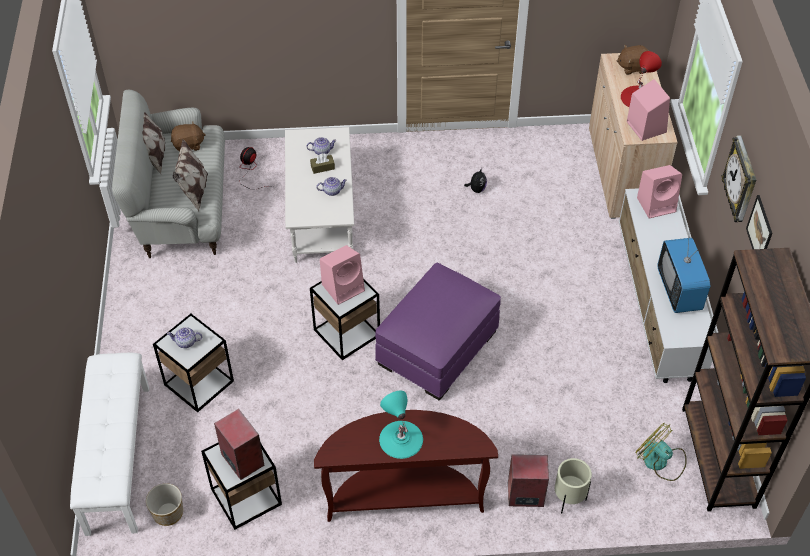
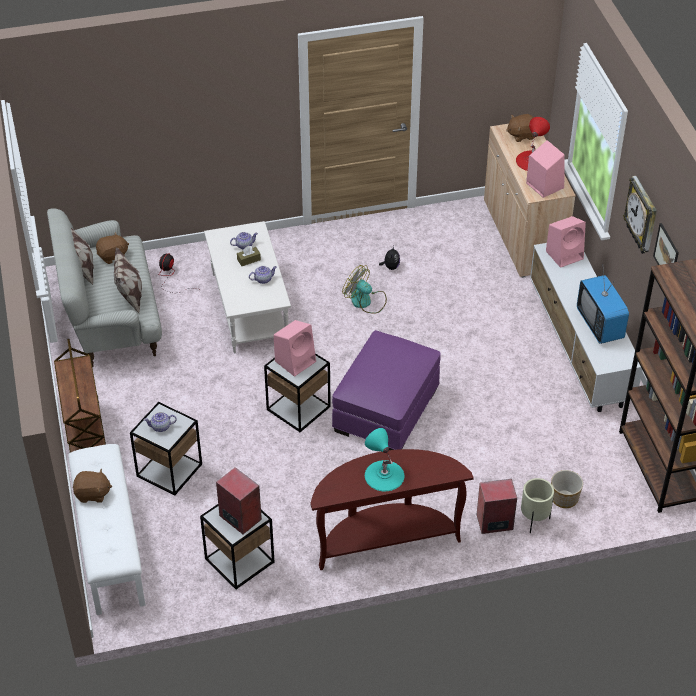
camera: 10 degrees left, 5 degrees down
planter [146,483,183,526] -> planter moved to [551,470,583,508]
fan [635,423,687,481] -> fan moved to [342,265,387,314]
none -> brown cart [54,339,106,453]
none -> brown plush toy [73,469,112,503]

